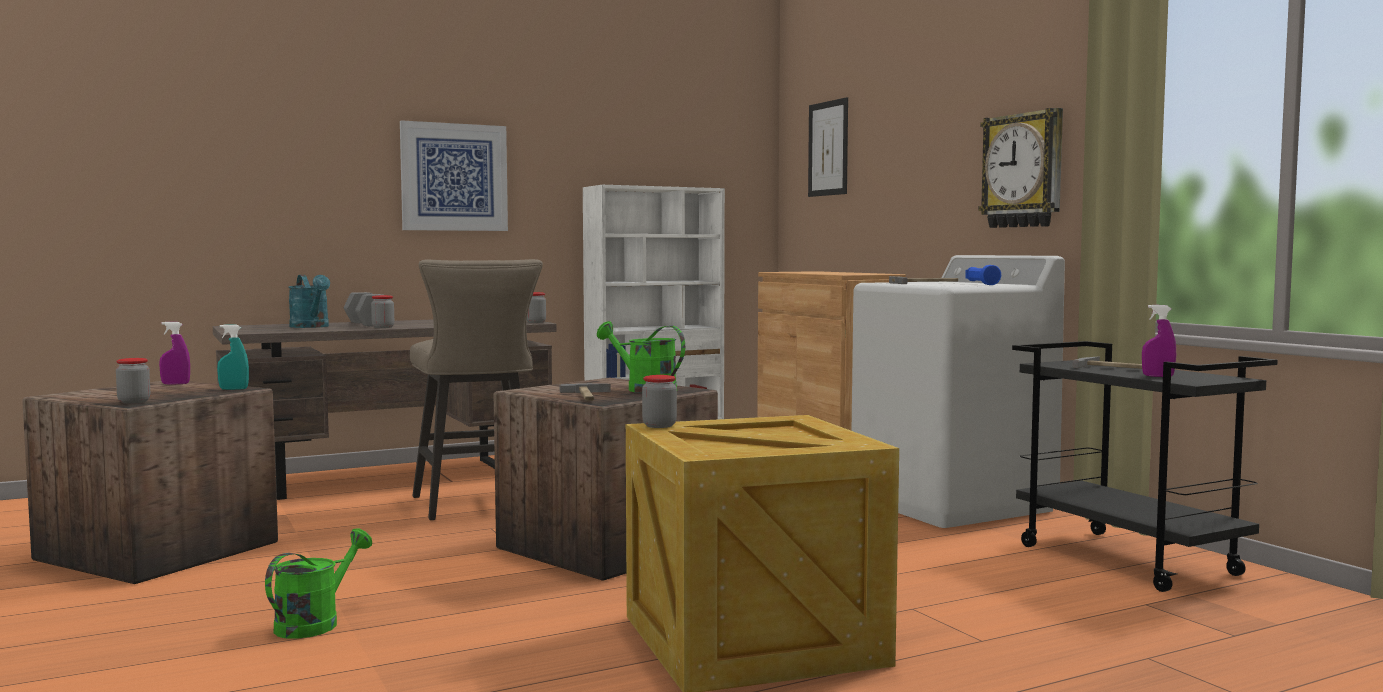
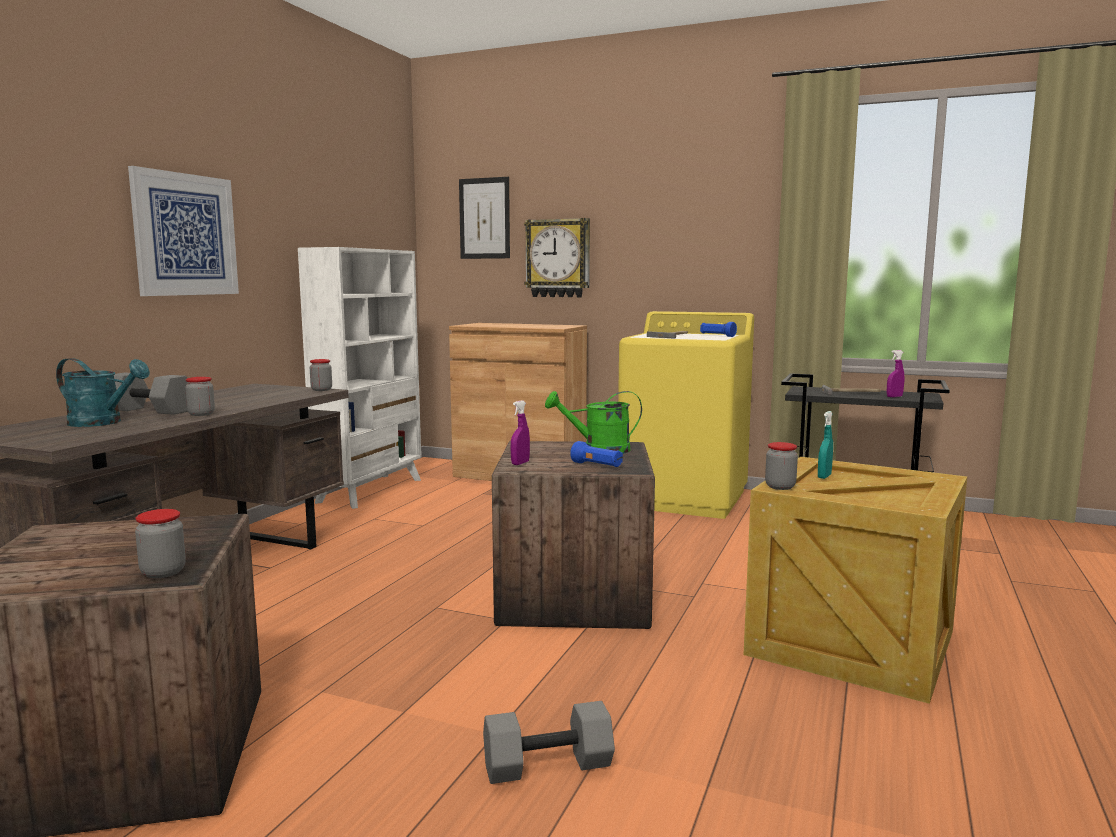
camera: 40 degrees left, 5 degrees up
purple spray bottle [159,322,190,385] -> purple spray bottle moved to [511,400,530,465]
turquoise spray bottle [217,324,249,390] -> turquoise spray bottle moved to [818,411,833,479]
green watering can [265,528,372,639] -> grey dumbbell [483,701,615,784]
beige stool [410,259,543,520] -> none
hammer [559,383,610,401] -> blue flashlight [570,441,623,467]
white washing machine [852,255,1065,528] -> yellow washing machine [618,311,754,519]
wall clock [978,108,1063,228] -> wall clock moved to [524,218,590,297]

